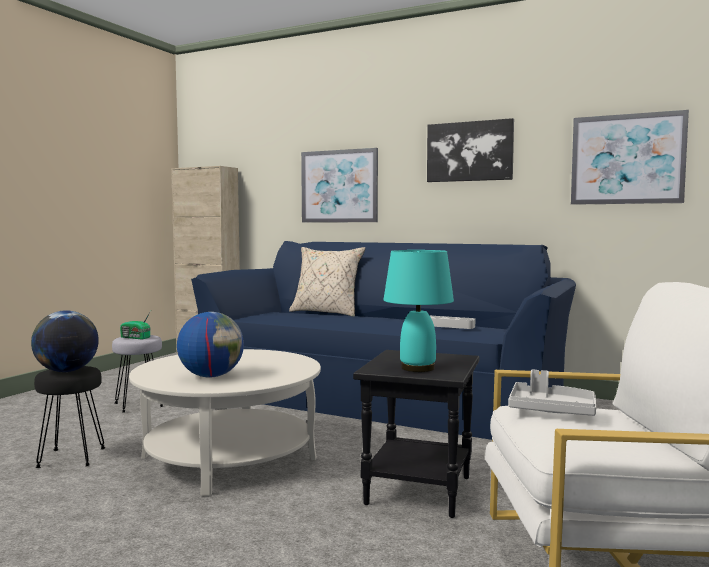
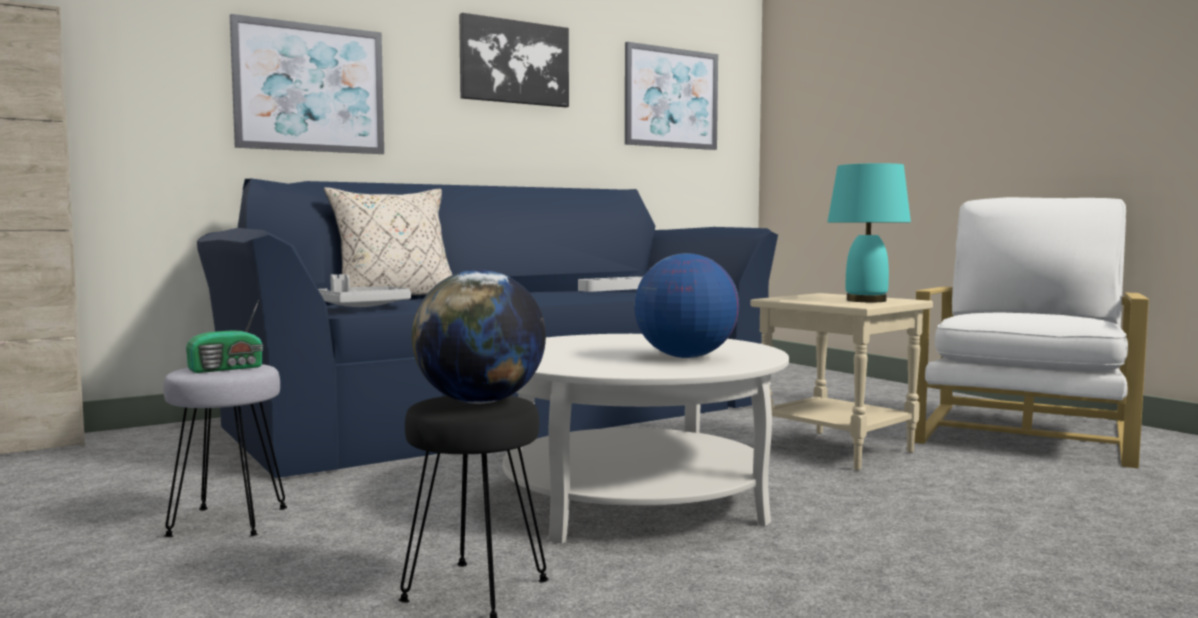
camera: 60 degrees left, 0 degrees up
black side table [353,350,479,518] -> beige side table [751,293,933,471]
grey tray [508,370,596,416] -> grey tray moved to [318,274,411,307]

